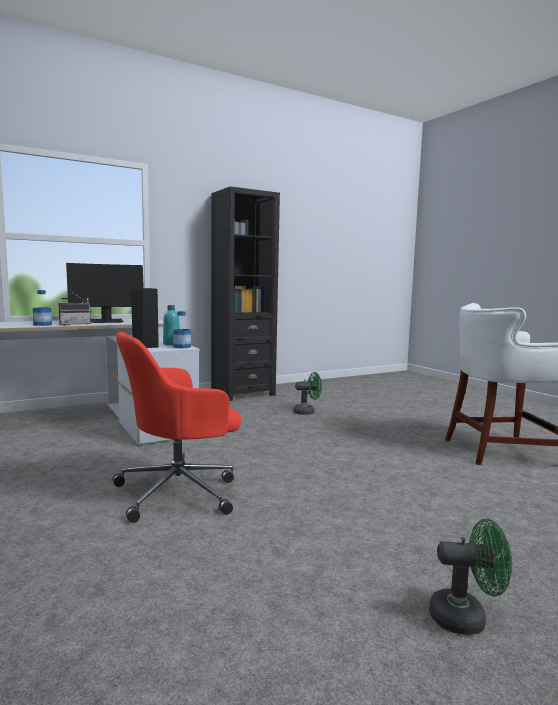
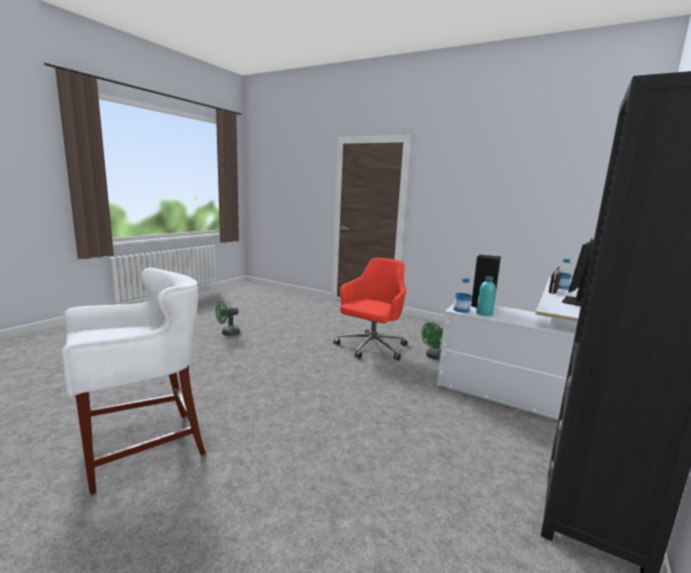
camera: 150 degrees right, 5 degrees up
green fan [293,372,322,415] -> green fan moved to [421,322,443,360]

